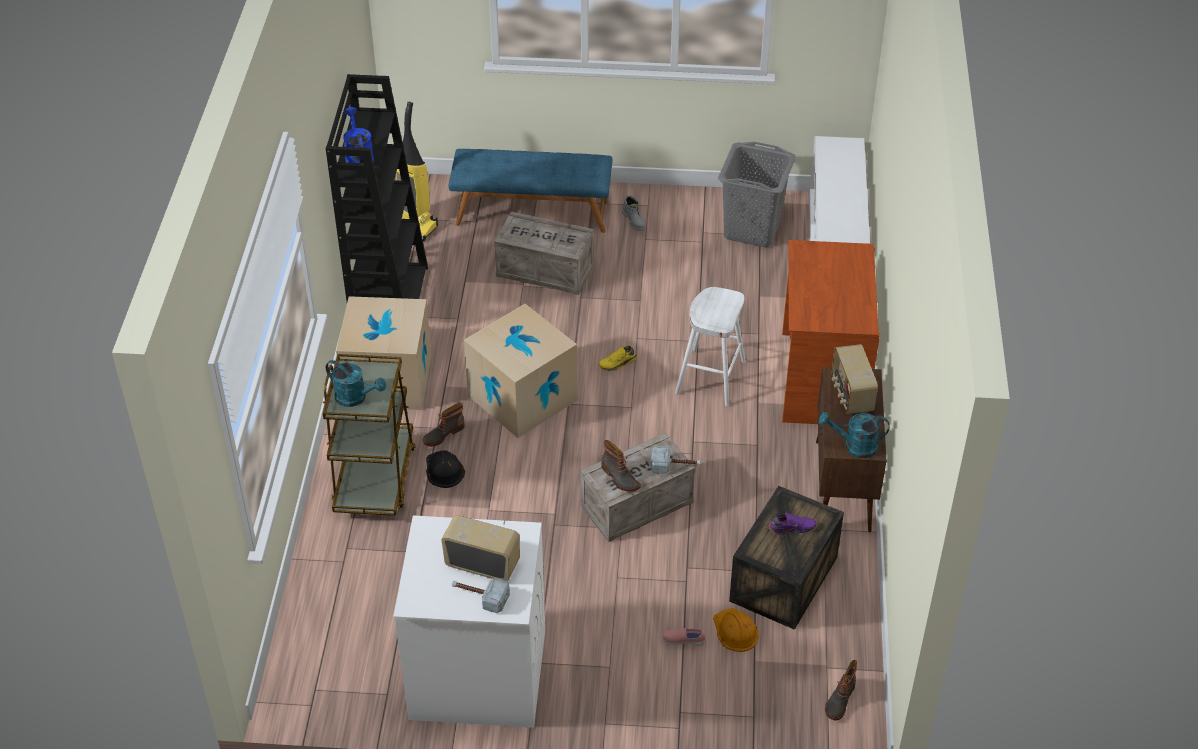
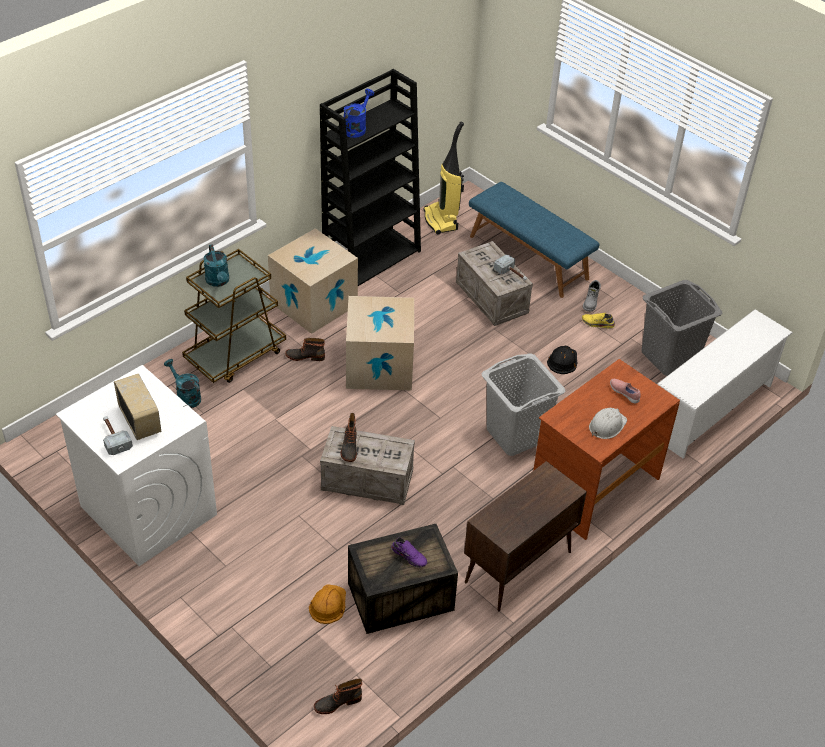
camera: 40 degrees right, 0 degrees up
black hard hat [426,450,465,488] -> black hard hat moved to [547,345,577,374]
yellow shoe [598,346,638,371] -> yellow shoe moved to [582,313,615,329]
hammer [651,446,701,474] -> hammer moved to [494,255,527,280]
pink shoe [661,628,706,646] -> pink shoe moved to [610,379,641,403]
white stool [675,287,746,406] -> grey laundry basket [482,353,565,456]
turquoise watering can [819,412,889,458] -> turquoise watering can moved to [164,359,201,408]
radio [832,344,878,414] -> none
none -> white hard hat [589,408,627,439]

